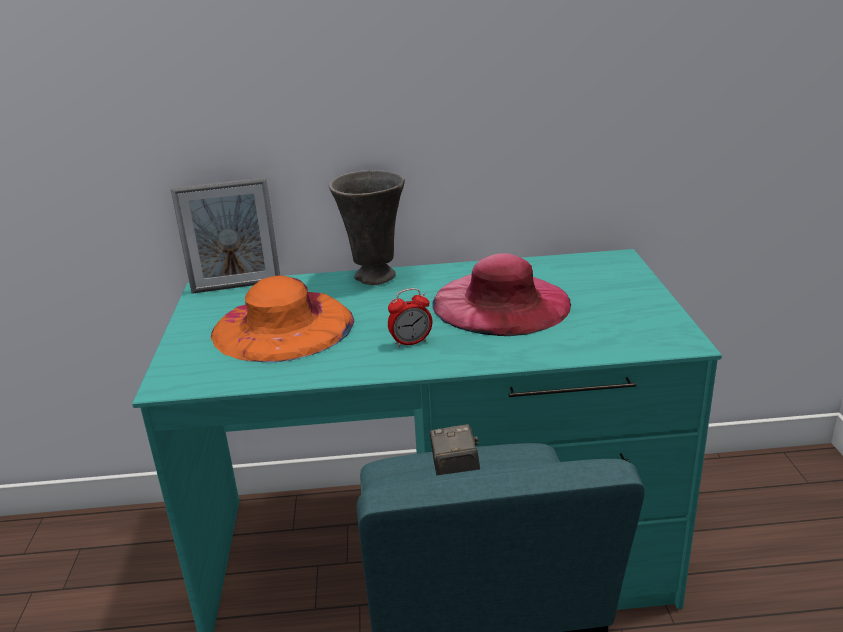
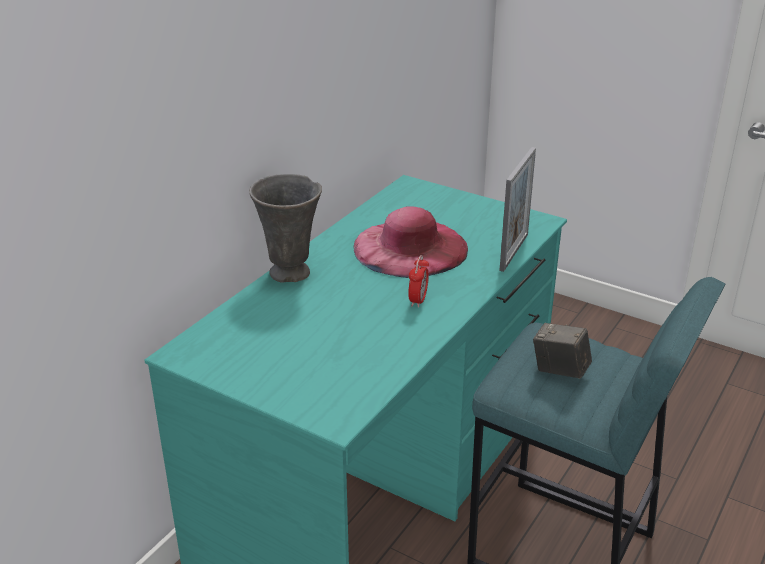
camera: 55 degrees left, 5 degrees up
picture frame [171,177,280,294] -> picture frame moved to [499,147,536,272]
orange hat [211,275,354,363] -> none

